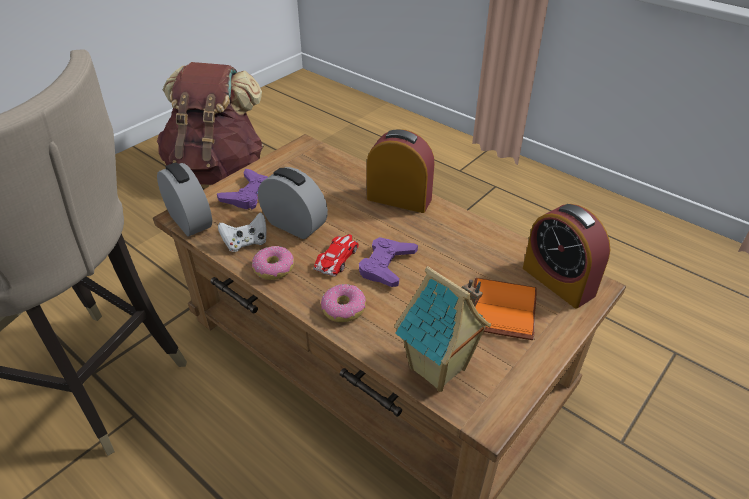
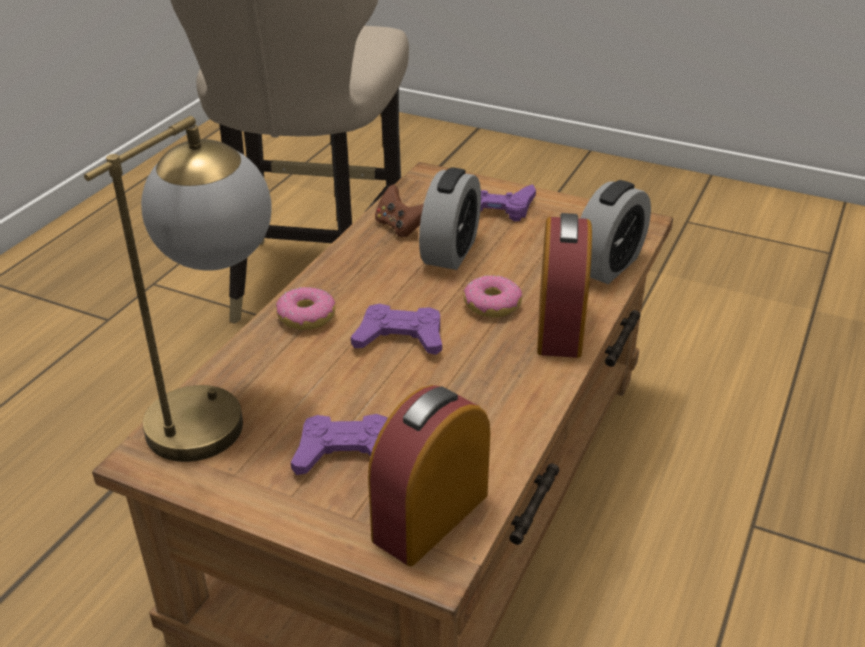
camera: 75 degrees right, 5 degrees down
brown backpack [157,62,264,185] -> none
alarm clock [157,163,212,237] -> alarm clock moved to [581,180,651,284]
white game controller [218,212,267,252] -> brown game controller [375,184,424,237]
donut [252,246,294,280] -> donut moved to [463,275,522,318]
toy car [313,234,359,277] -> none
toy house [394,266,491,392] -> table lamp [84,116,272,462]
orange book [474,278,536,340] -> purple game controller [291,414,388,475]

